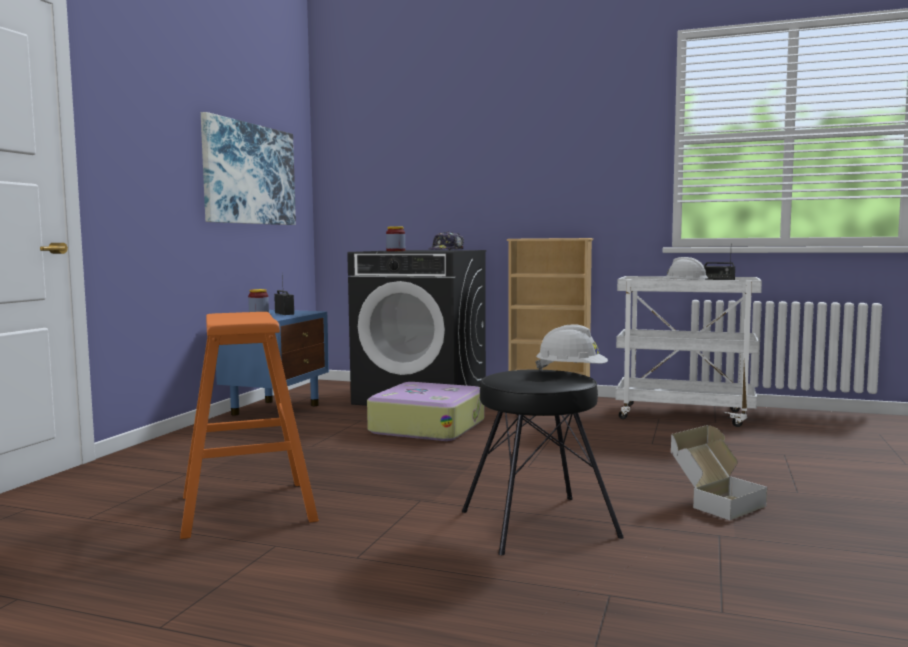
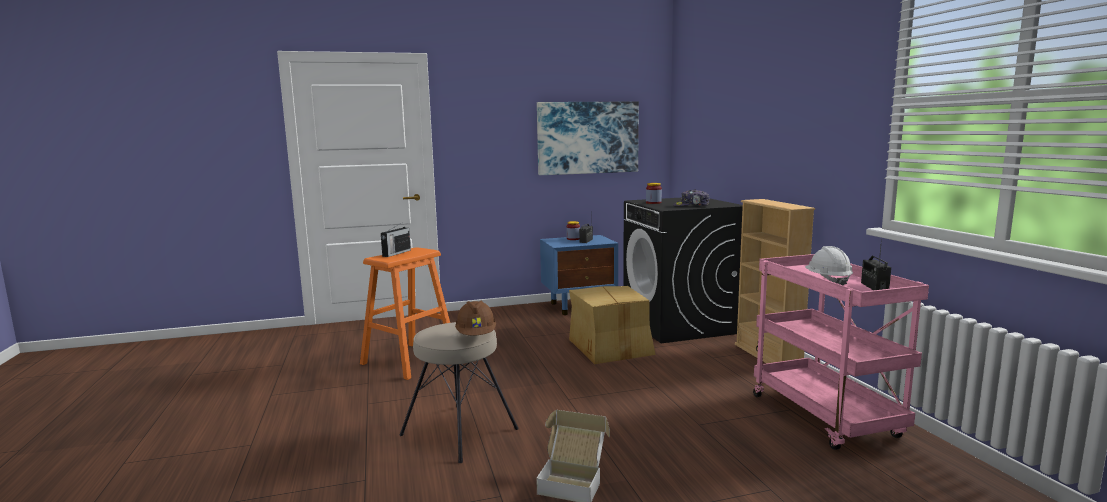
camera: 55 degrees right, 5 degrees up
suitcase [367,382,484,441] -> cardboard box [569,286,656,364]
black stool [462,370,624,555] -> beige stool [399,322,519,463]
white hard hat [535,324,608,371] -> brown hard hat [455,300,496,336]
white cart [615,276,762,427] -> pink cart [753,254,929,450]
none -> radio [381,223,411,257]

